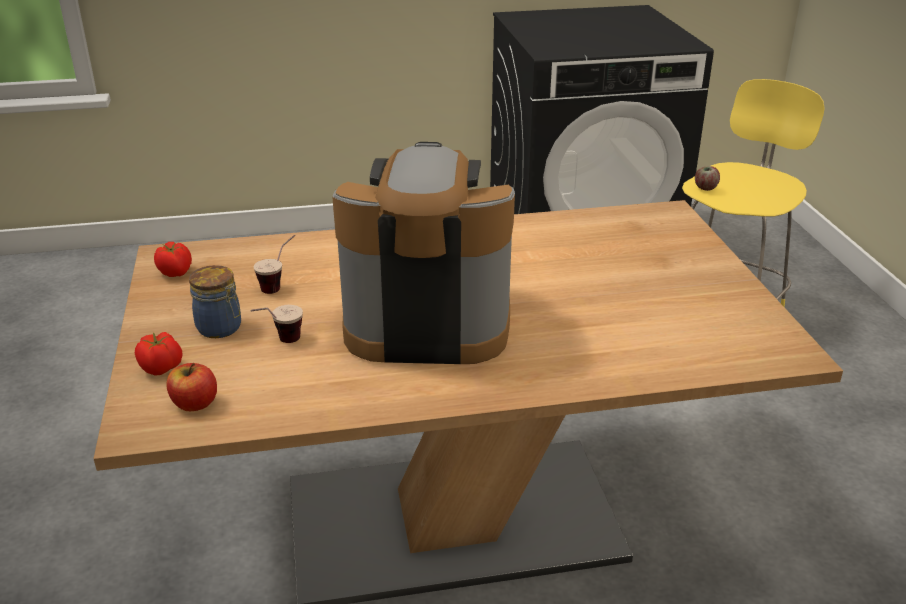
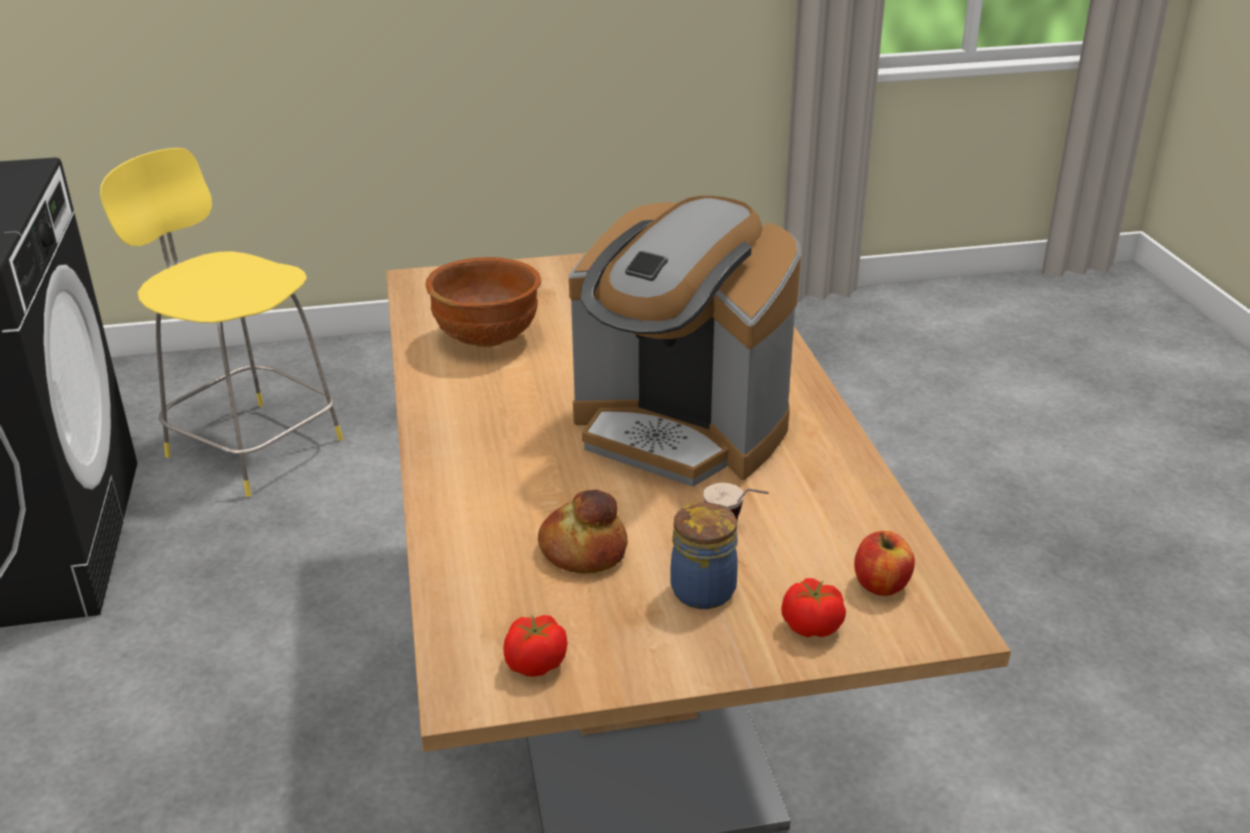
camera: 90 degrees left, 0 degrees up
cup [254,235,295,294] -> bread [538,490,627,573]
coffee machine [332,142,515,364] -> coffee machine turned 60 degrees counterclockwise [569,196,801,487]
apple [695,166,720,191] -> none
none -> brown bowl [426,257,541,347]

